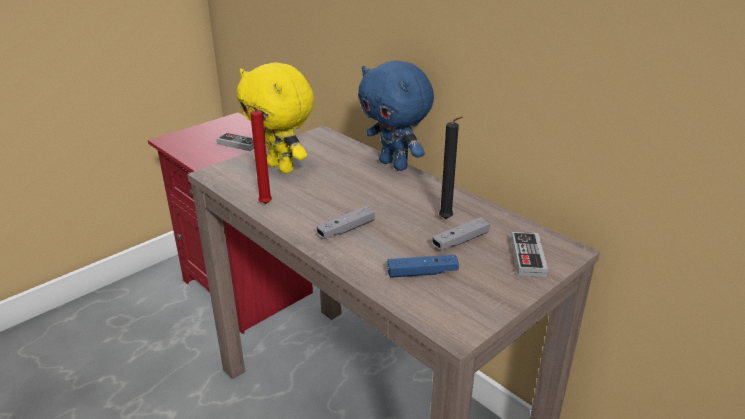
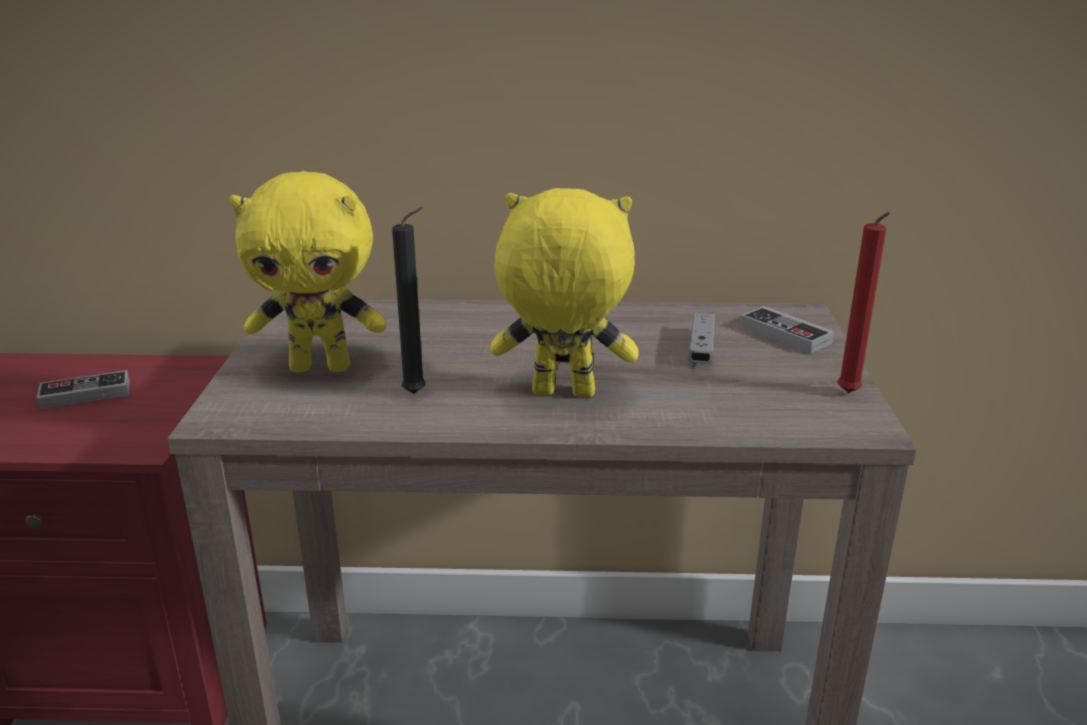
camera: 45 degrees left, 5 degrees down
red candle [246,105,272,204] -> red candle moved to [837,212,890,393]
grey game controller [317,206,375,239] -> yellow plush toy [490,188,639,397]
blue plush toy [358,60,434,171] -> none
blue game controller [388,255,459,278] -> none
black candle [439,116,463,219] -> black candle moved to [392,207,426,394]

